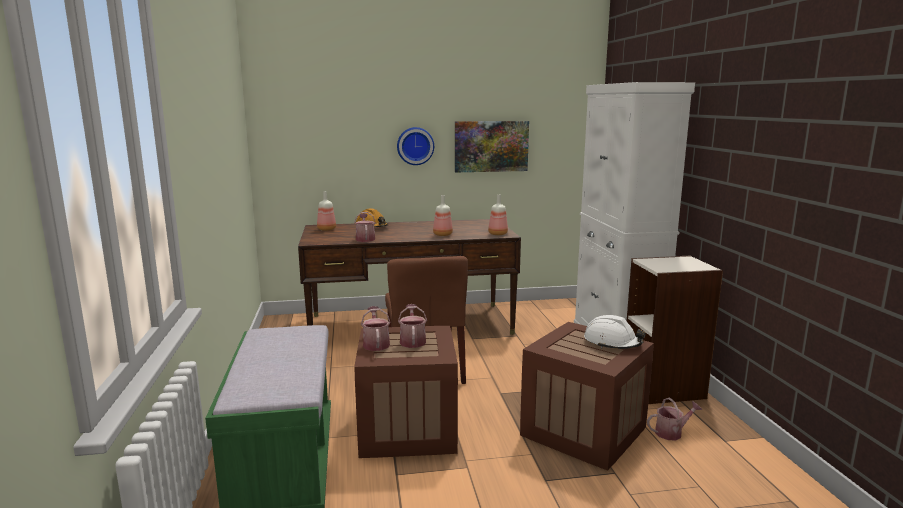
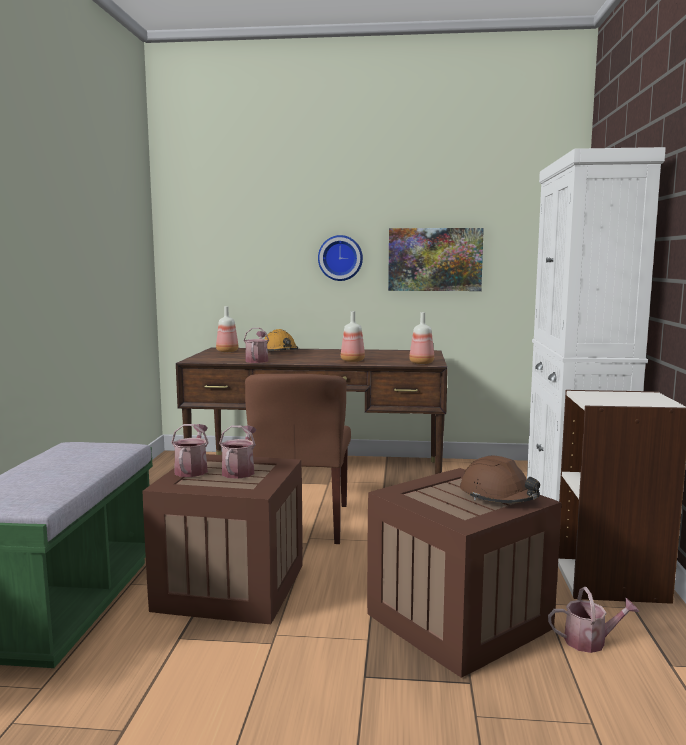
camera: 15 degrees right, 5 degrees down
white hard hat [584,315,646,349] -> brown hard hat [460,456,540,503]

